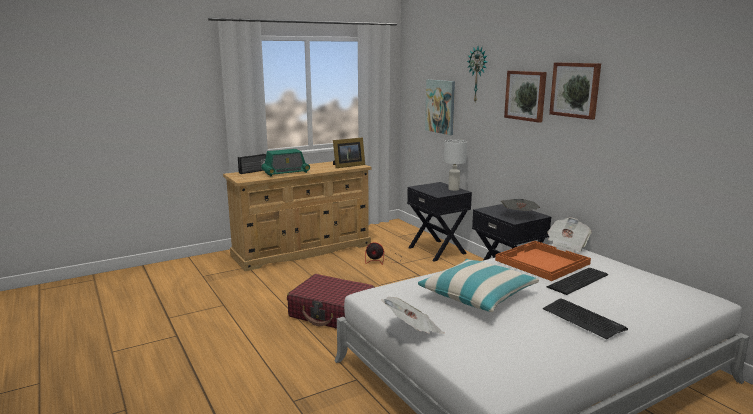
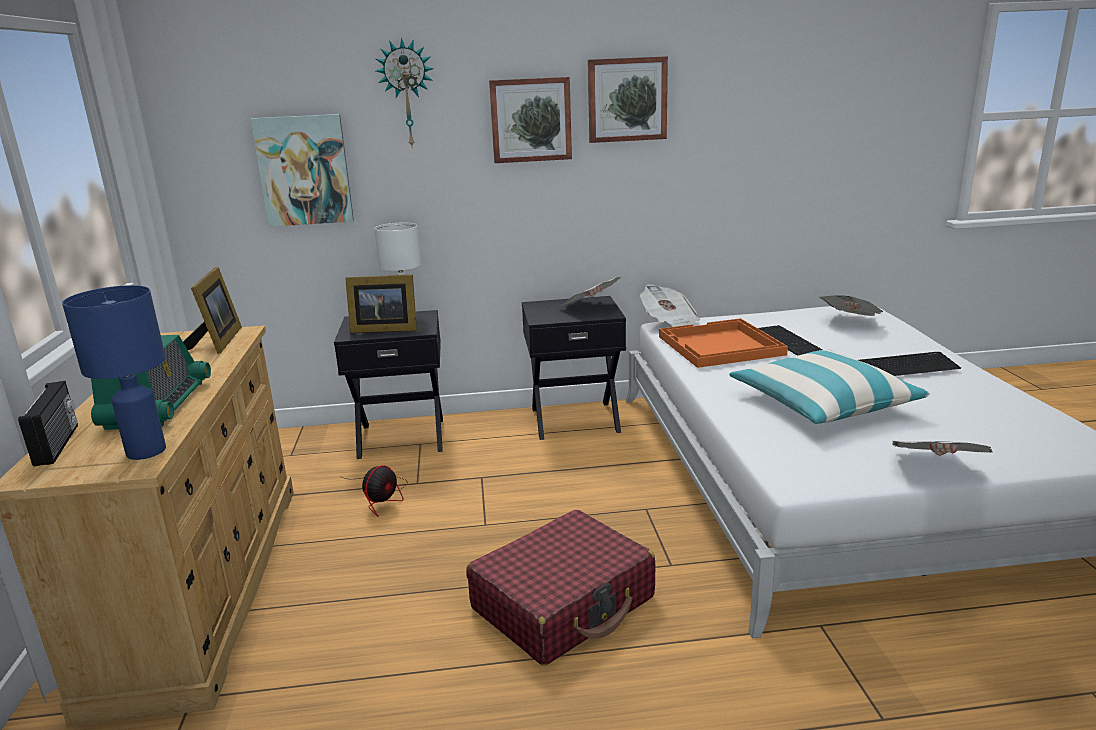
camera: 65 degrees left, 5 degrees up
none -> blue table lamp [62,285,166,460]
none -> picture frame [345,275,417,333]
none -> newspaper [819,295,883,316]

